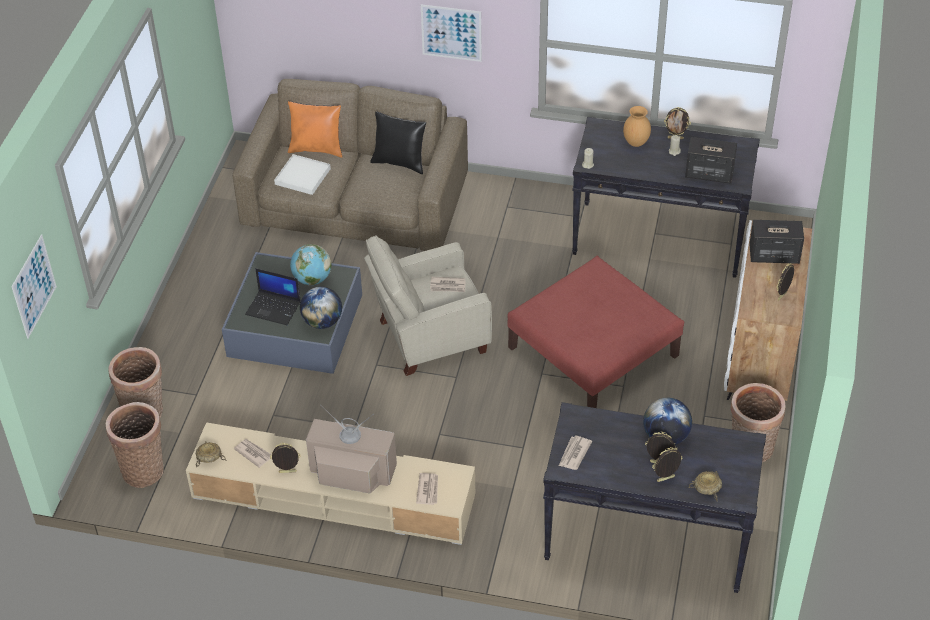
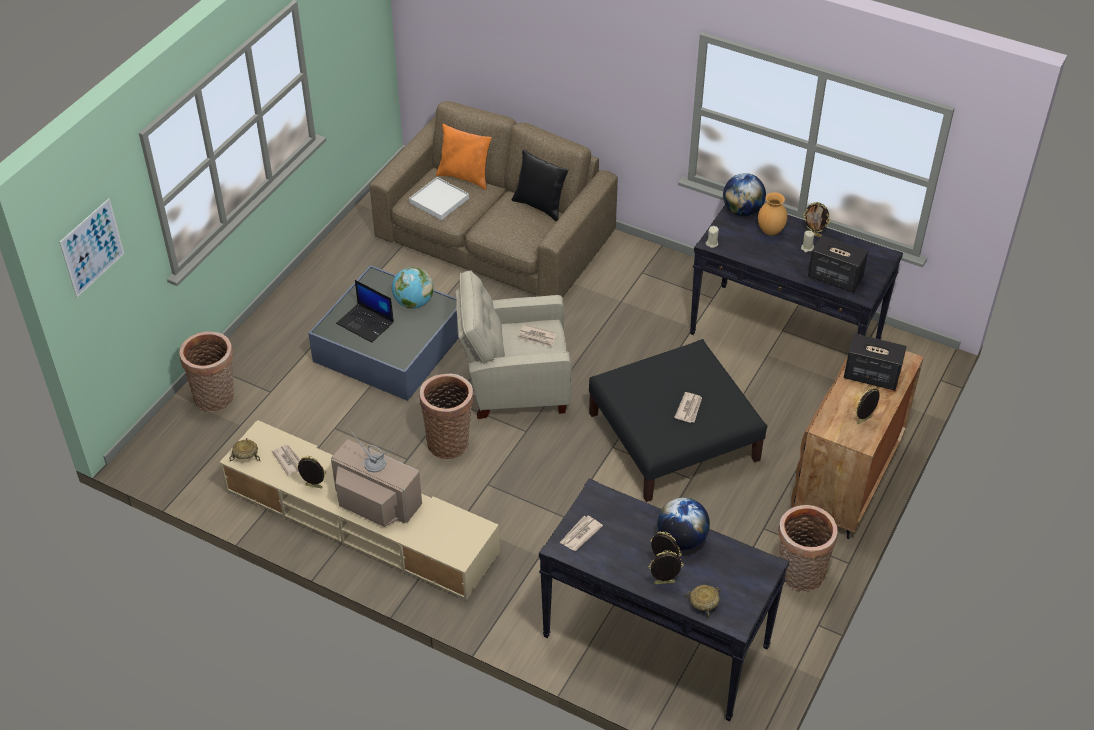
camera: 15 degrees right, 0 degrees up
basket [106,402,164,488] -> basket moved to [420,374,473,459]
globe [300,287,342,329] -> globe moved to [723,173,766,216]
newspaper [416,473,438,505] -> newspaper moved to [674,392,702,423]
picture [421,4,482,62] -> none
red ottoman [507,256,684,408] -> black ottoman [589,339,767,502]
white cabinet [724,220,812,401] -> brown cabinet [791,334,924,539]

